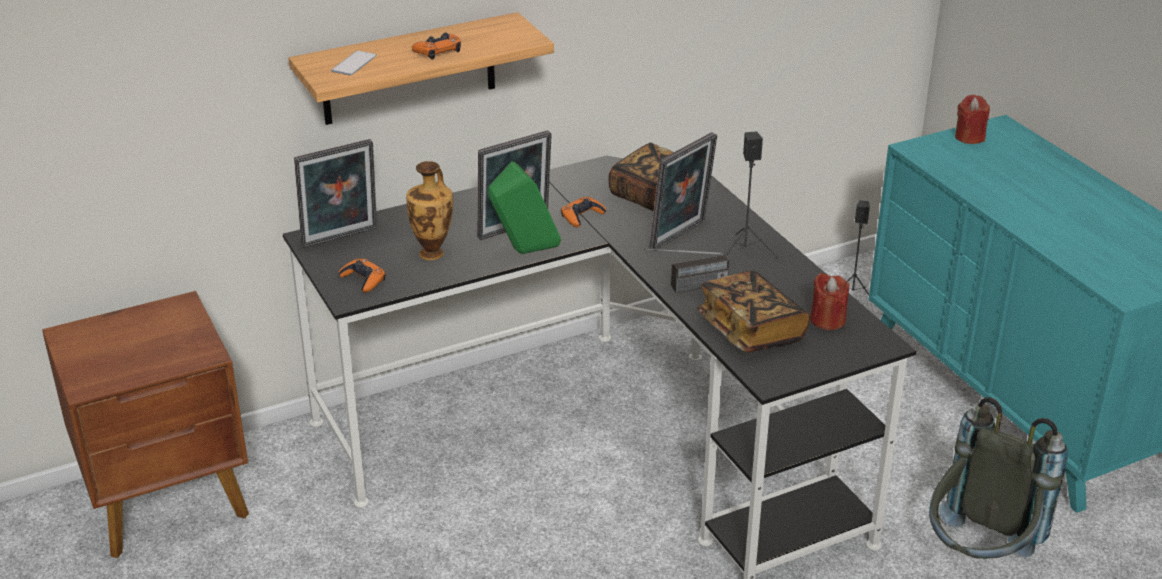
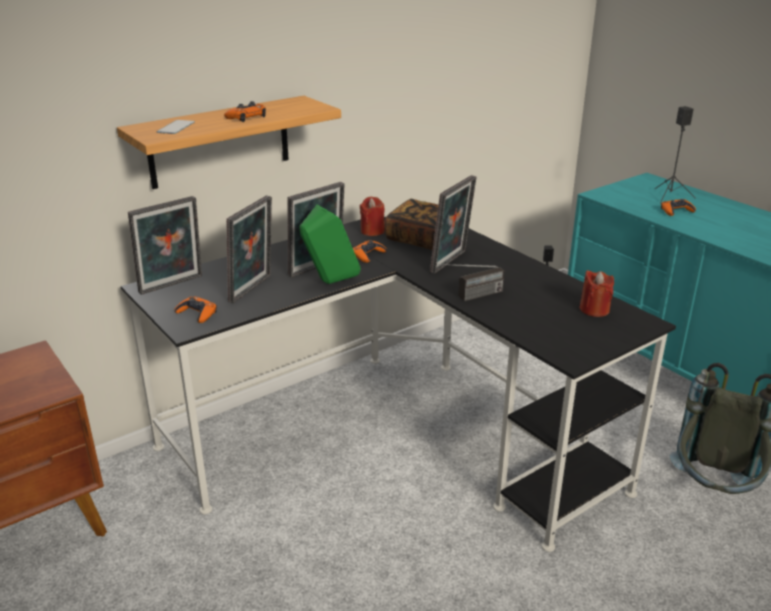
camera: 10 degrees left, 5 degrees down
vase [406,161,453,260] -> picture frame [226,195,272,303]
book [697,270,810,353] -> none
black speaker [726,131,780,260] -> black speaker moved to [655,106,695,203]
red candle [955,95,990,144] -> red candle moved to [360,197,385,236]
none -> orange game controller [661,199,696,216]

